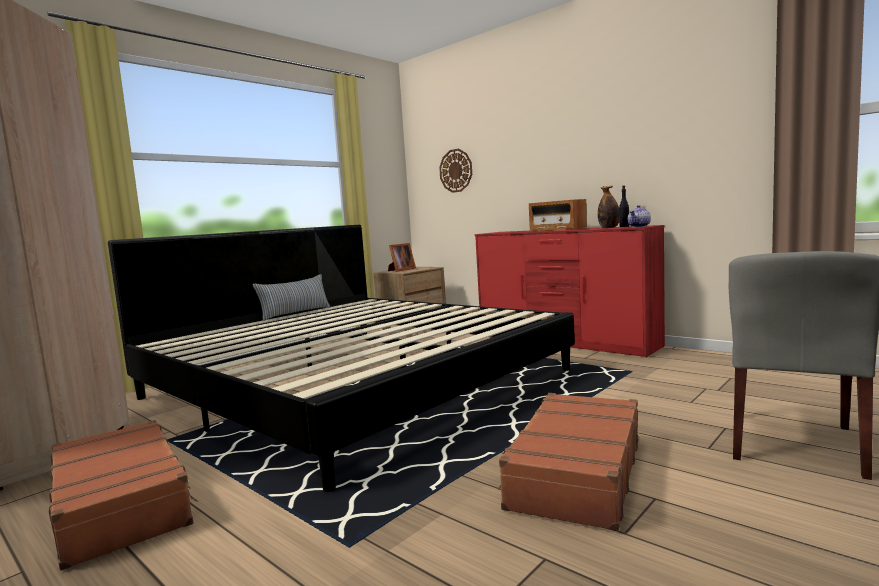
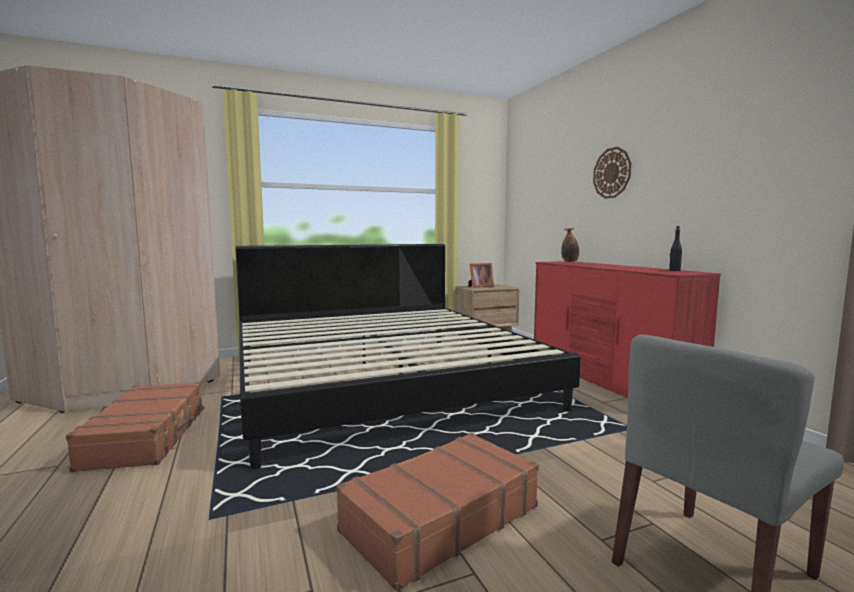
camera: 25 degrees right, 0 degrees up
pillow [252,274,331,321] -> none
wall clock [439,149,472,193] -> wall clock moved to [593,147,631,199]
radio [529,199,587,231] -> none
bottle [598,186,620,228] -> bottle moved to [561,228,579,262]
teapot [628,205,651,227] -> none

